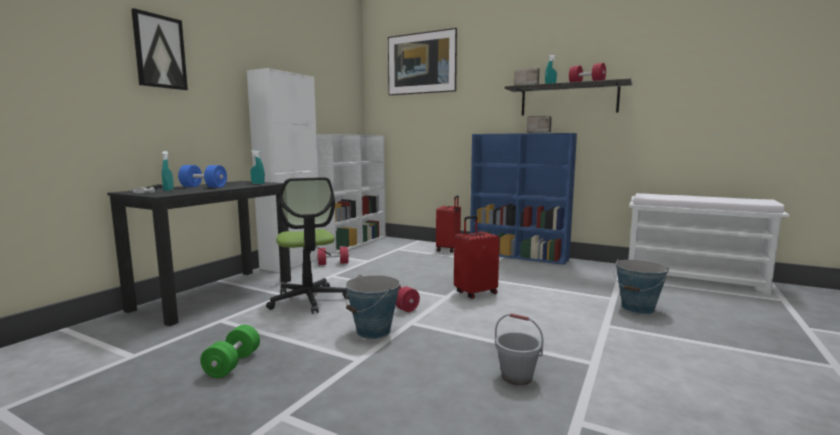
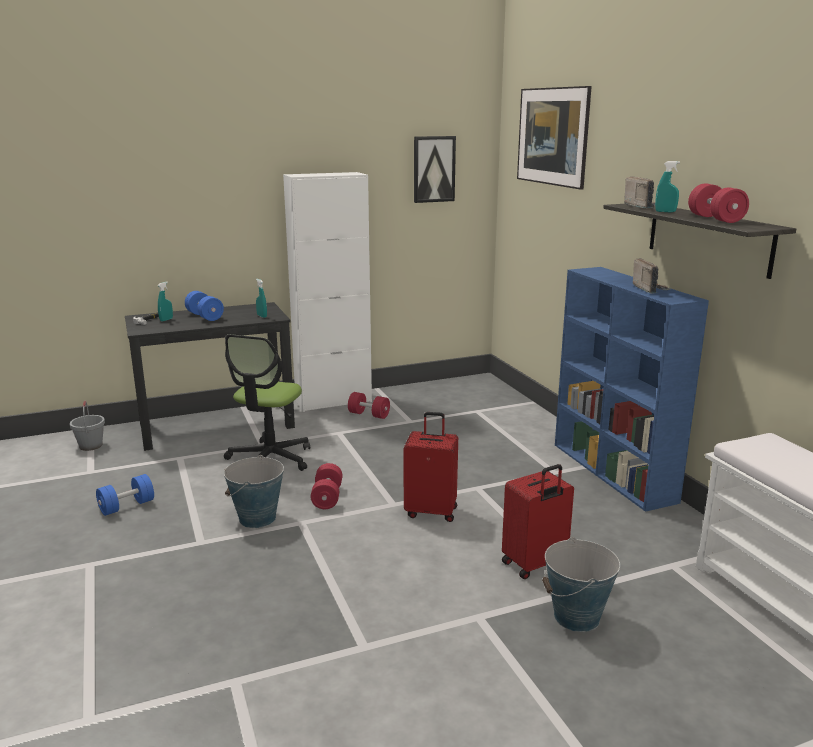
camera: 40 degrees right, 10 degrees up
picture [131,8,188,90] -> picture moved to [414,136,456,203]
green dumbbell [200,325,260,378] -> blue dumbbell [96,474,154,516]
white bookcase [316,134,386,254] -> none
red suitcase [436,195,461,253] -> red suitcase moved to [502,464,574,579]
grey bucket [495,313,543,385] -> grey bucket moved to [70,401,105,451]

